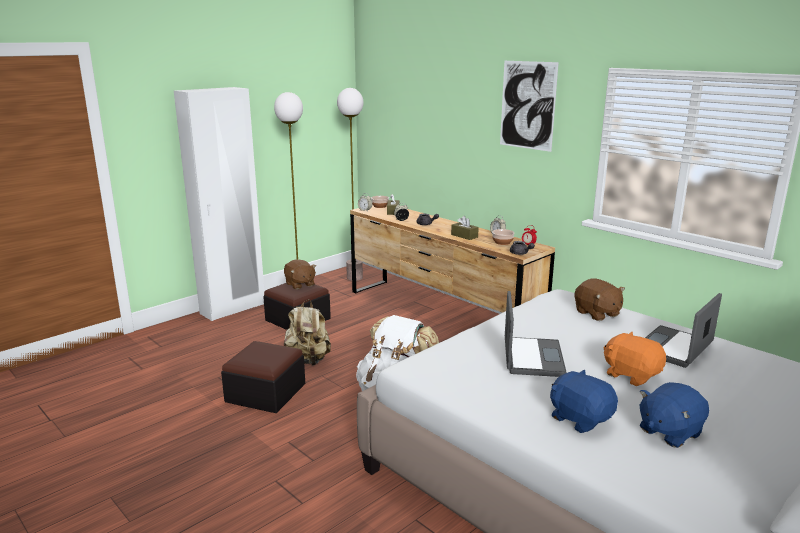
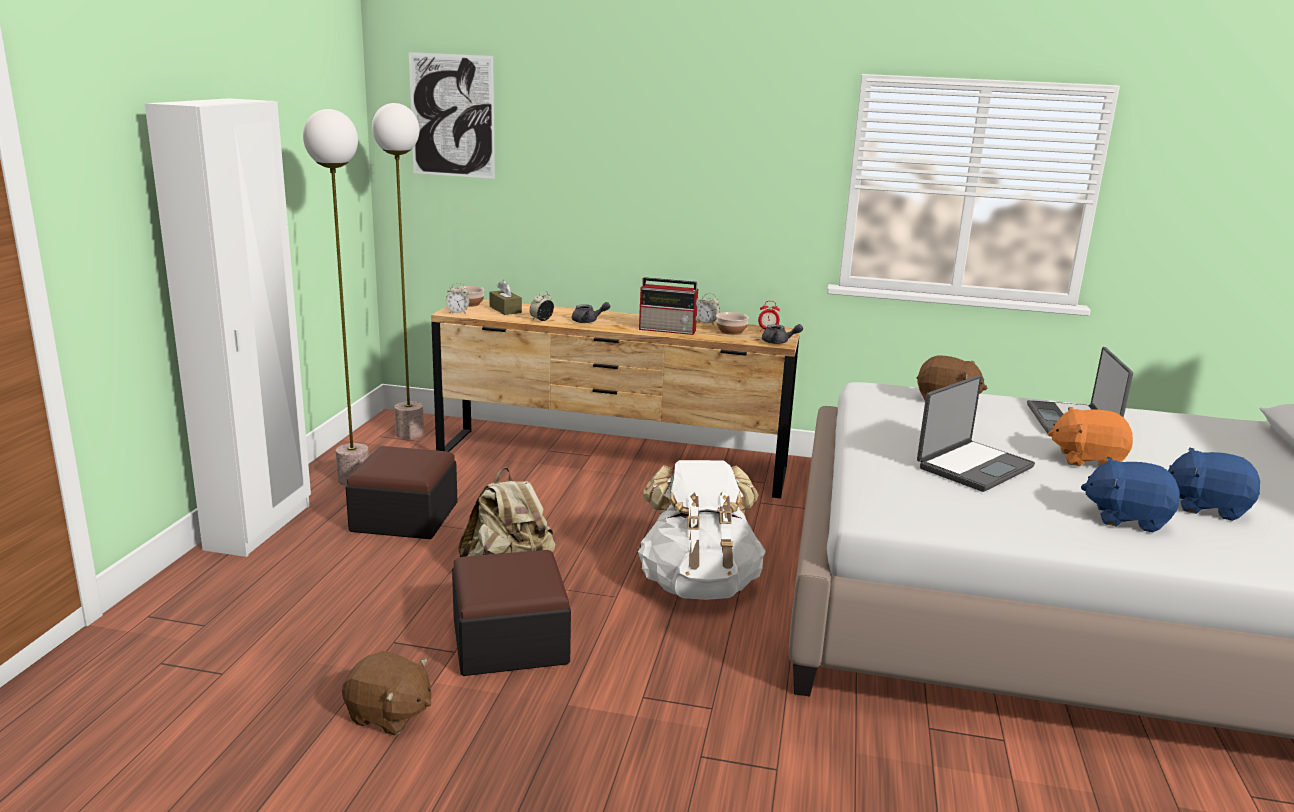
camera: 35 degrees left, 0 degrees up
brown plush toy [284,259,316,289] -> brown plush toy moved to [342,651,431,736]
brown tissue box [451,216,479,240] -> radio [639,277,700,335]
picture [500,61,559,152] -> picture moved to [409,52,495,179]
laptop [505,291,567,377] -> laptop turned 75 degrees clockwise [917,375,1035,492]
blue plush toy [640,382,709,448] -> blue plush toy turned 90 degrees clockwise [1168,448,1260,521]

